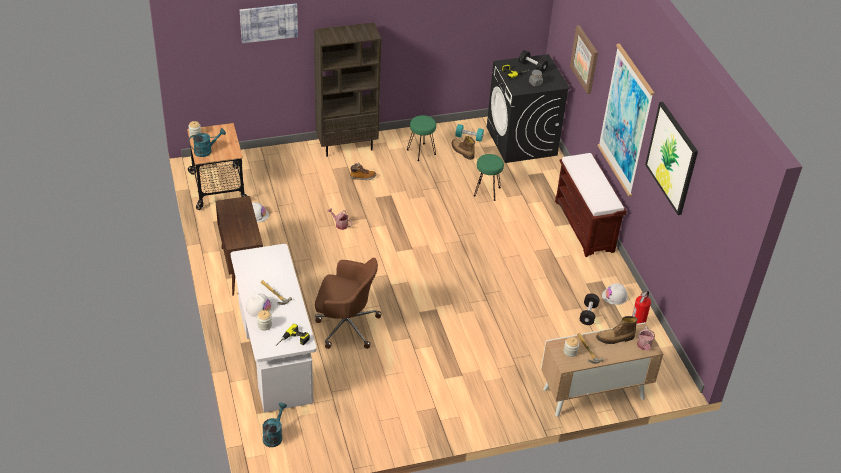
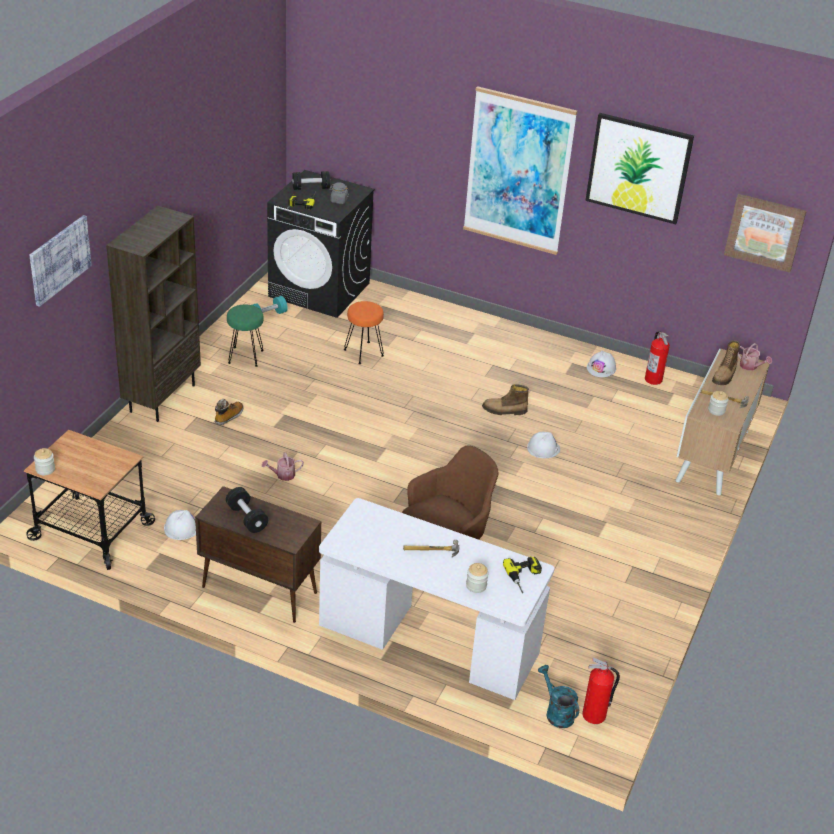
camera: 50 degrees left, 5 degrees down
turquoise watering can [189,128,226,157] -> none
white hard hat [246,293,275,318] -> white hard hat moved to [527,432,560,458]
boot [452,136,475,160] -> boot moved to [482,384,529,415]
green stool [474,154,504,201] -> orange stool [344,301,384,364]
brown bench [555,153,627,257] -> none
picture [570,25,598,94] -> picture moved to [724,194,806,273]
black dumbbell [580,294,600,325] -> black dumbbell moved to [226,487,268,533]
none -> fire extinguisher [582,658,620,724]

